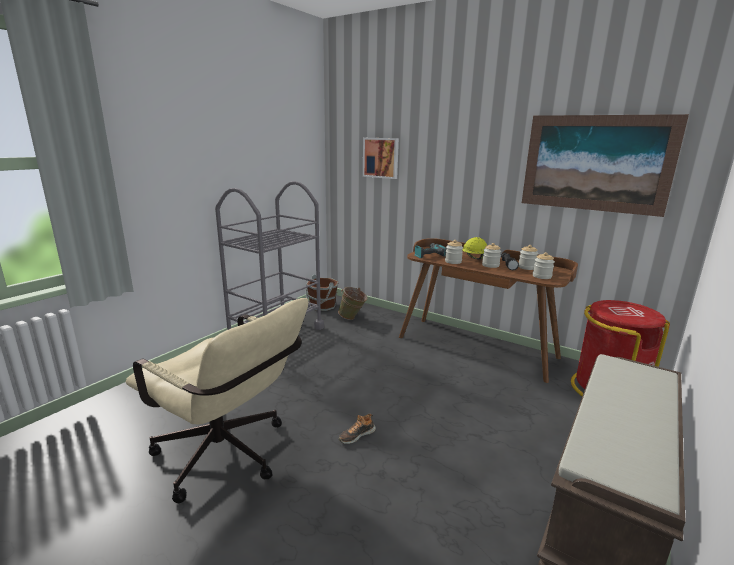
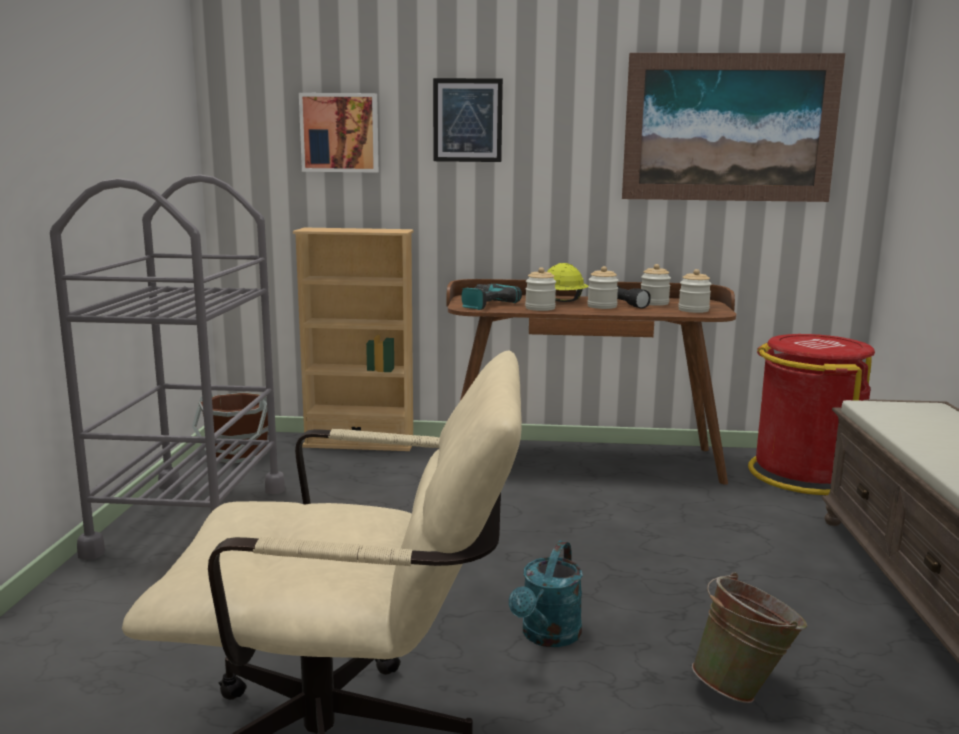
camera: 30 degrees left, 5 degrees down
green bucket [338,287,368,320] -> green bucket moved to [692,572,807,703]
shoe [339,414,376,444] -> turquoise watering can [509,541,583,647]
none -> beige bookcase [293,228,413,451]
none -> picture [433,78,503,162]

